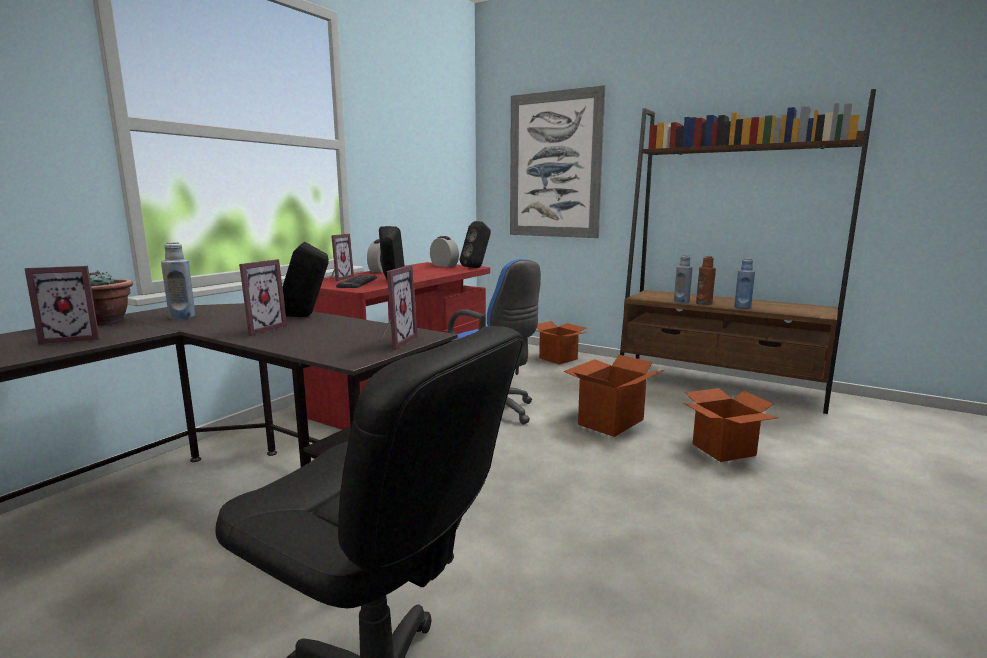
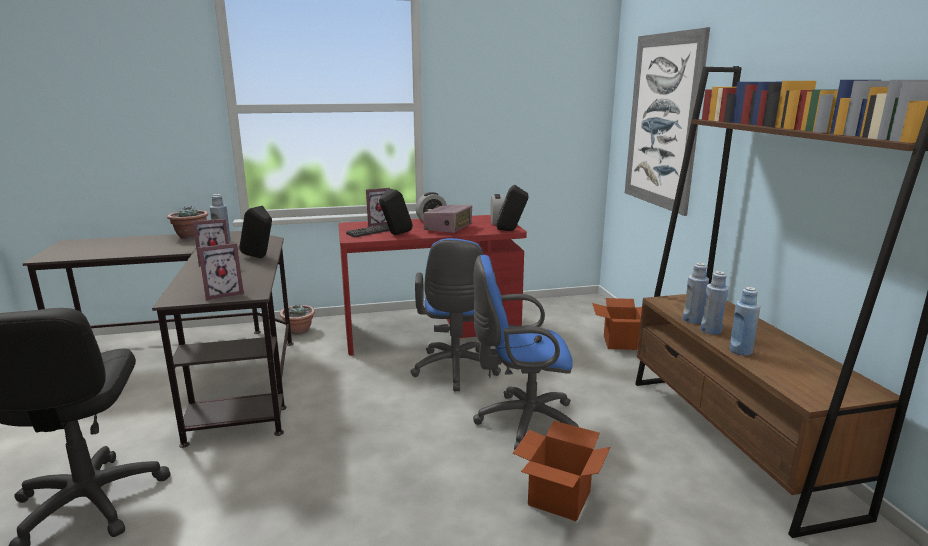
camera: 45 degrees right, 5 degrees up
picture frame [24,266,100,345] -> none
cardboard box [563,355,664,437] -> blue office chair [473,255,579,449]
brown bottle [696,256,716,305] -> blue bottle [700,271,729,335]
none -> potted plant [280,304,315,334]
none -> radio [423,205,472,233]

